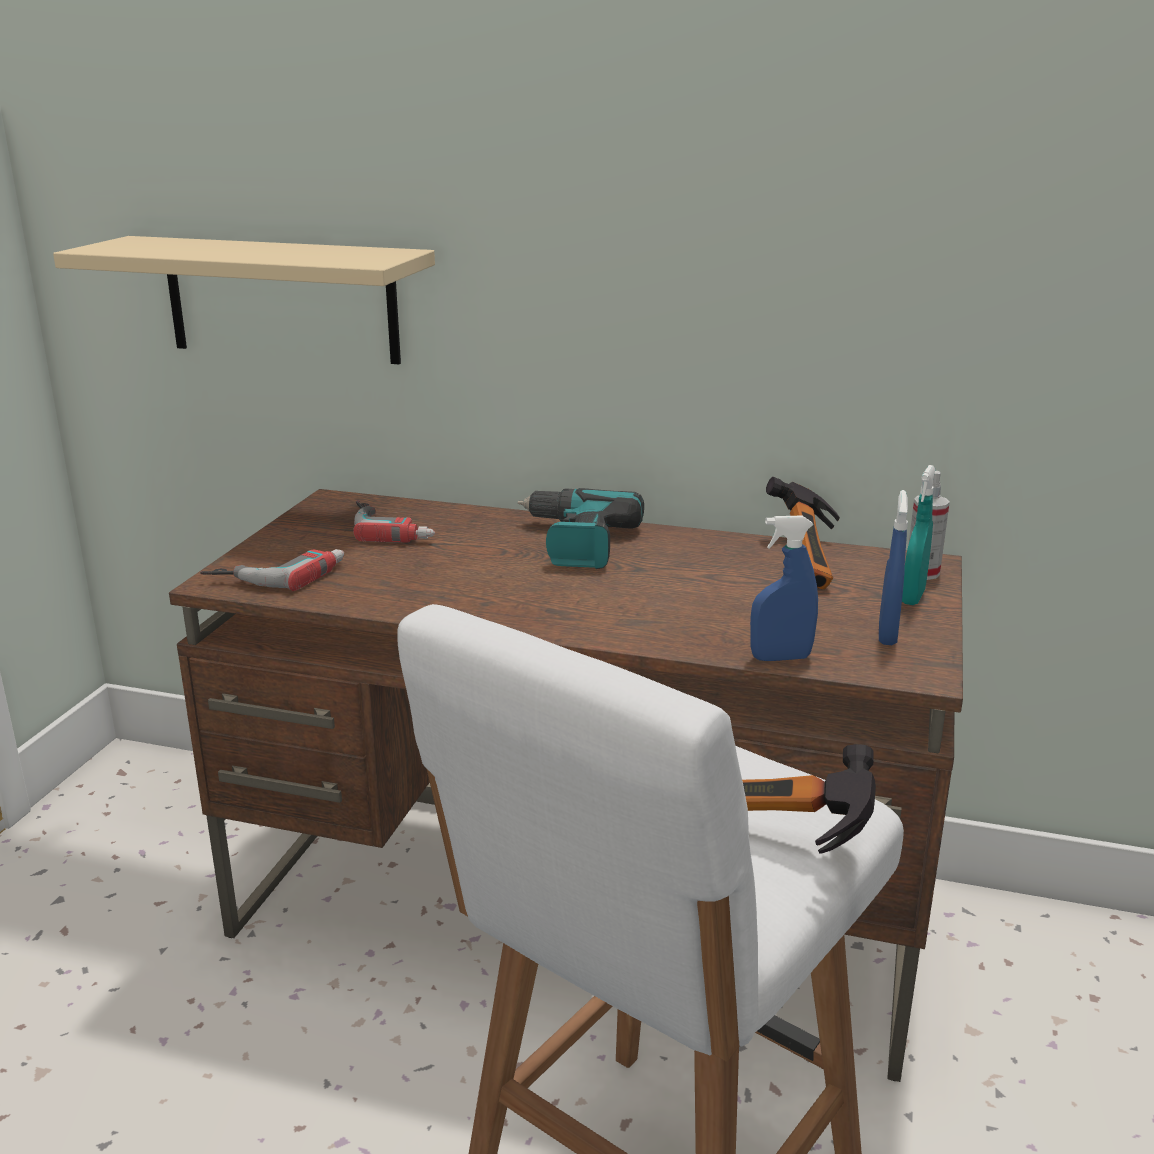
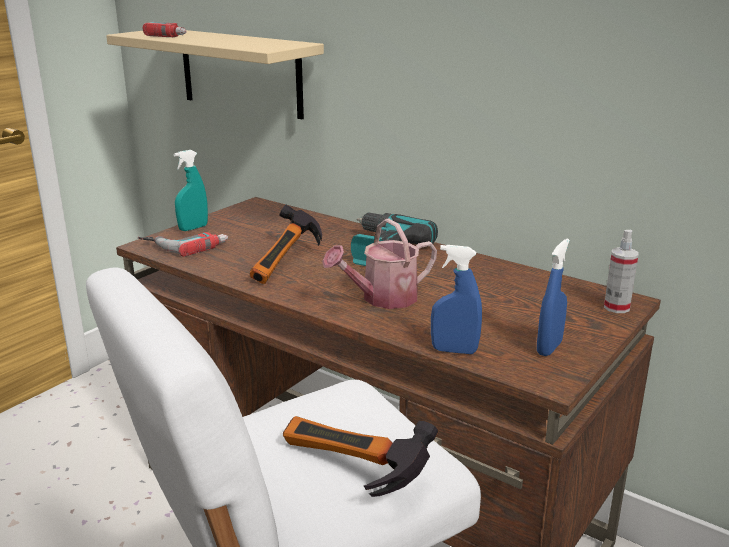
camera: 20 degrees right, 0 degrees up
power drill [353,500,435,543] -> power drill moved to [143,22,187,37]
hammer [766,477,840,590] -> hammer moved to [250,205,322,284]
turquoise spray bottle [902,465,936,605] -> turquoise spray bottle moved to [174,150,208,231]
none -> watering can [322,218,437,309]

